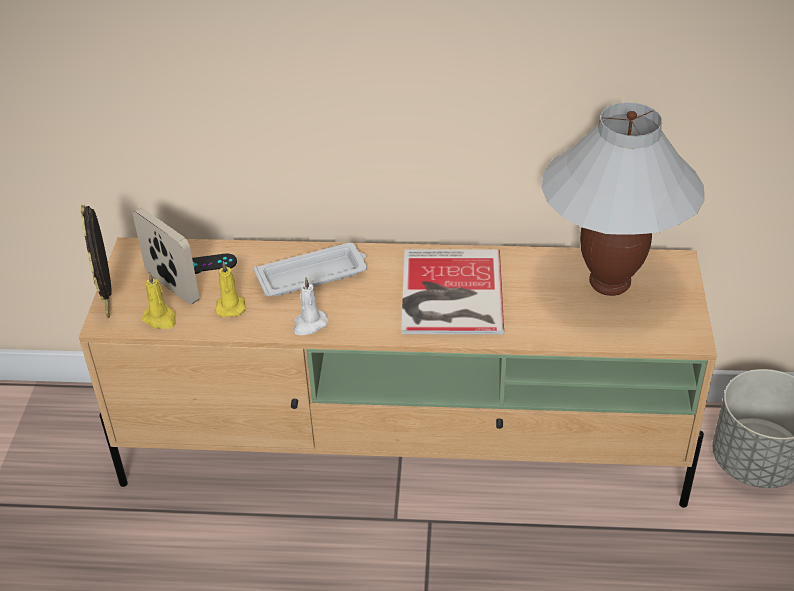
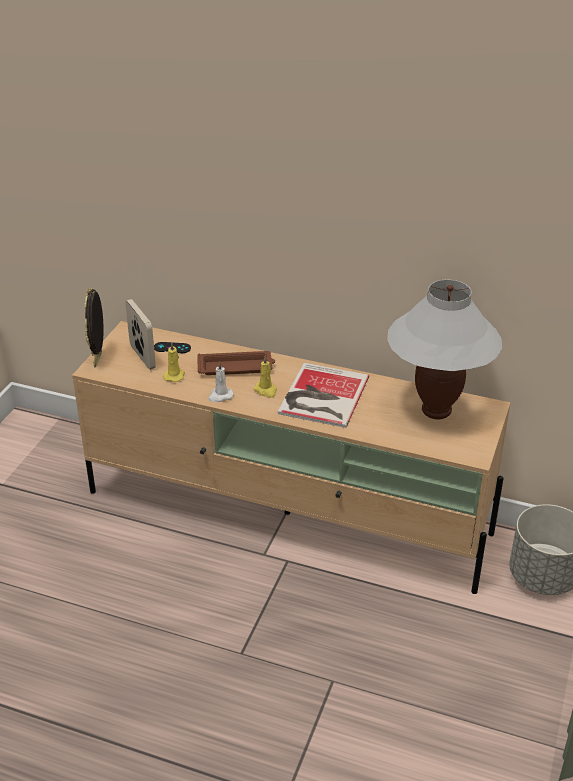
camera: 15 degrees right, 5 degrees down
yellow candle [142,272,176,329] -> yellow candle moved to [254,356,277,398]
white tray [254,243,367,296] -> brown tray [197,351,275,375]

